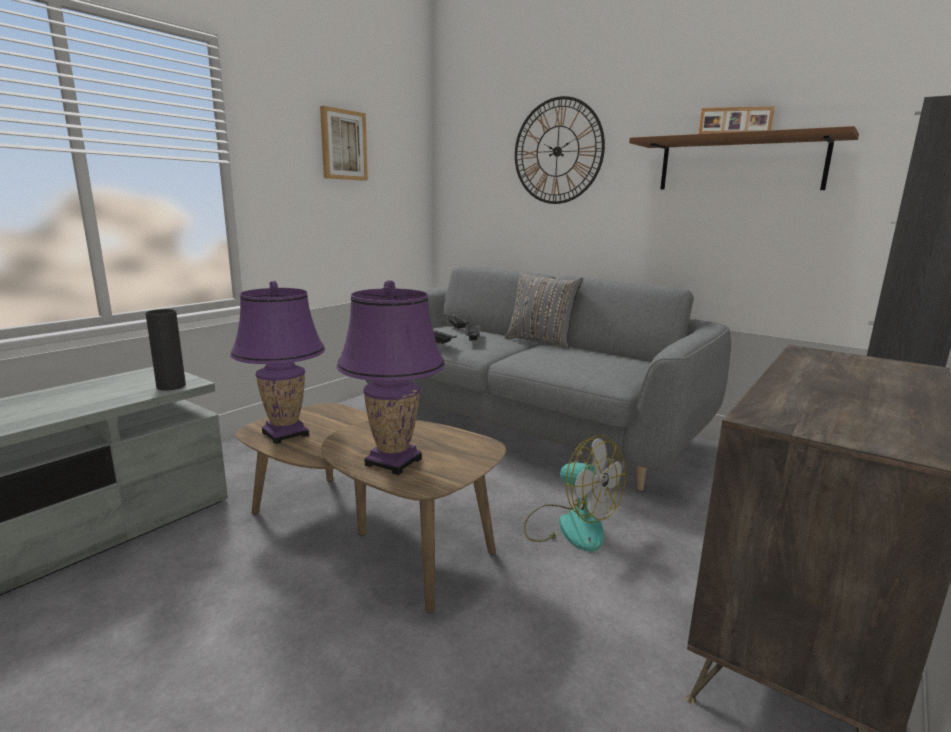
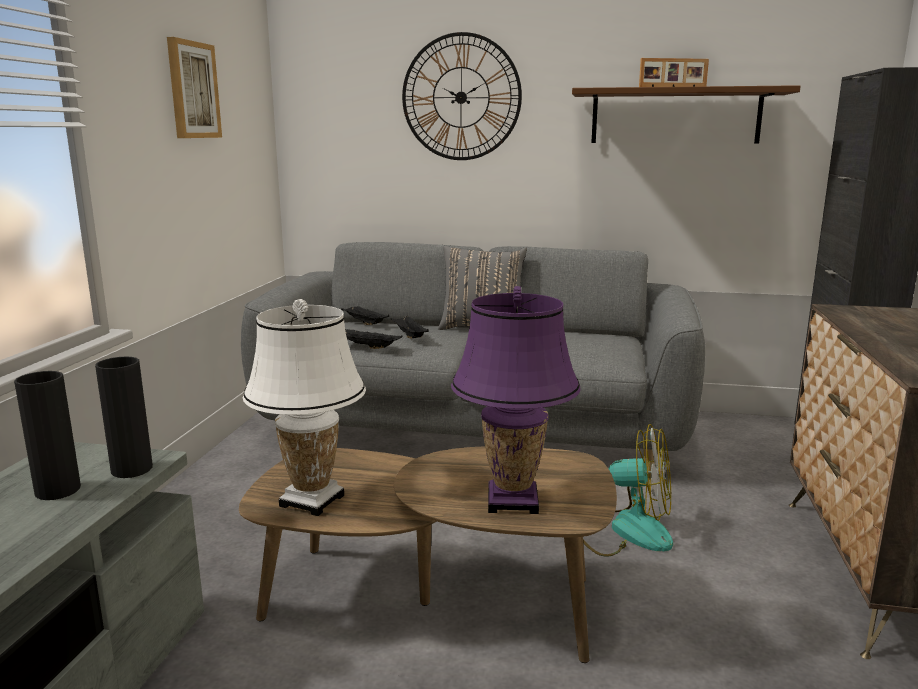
camera: 25 degrees left, 0 degrees up
purple table lamp [230,281,325,444] -> white table lamp [243,299,366,516]
none -> black vase [14,371,81,500]

